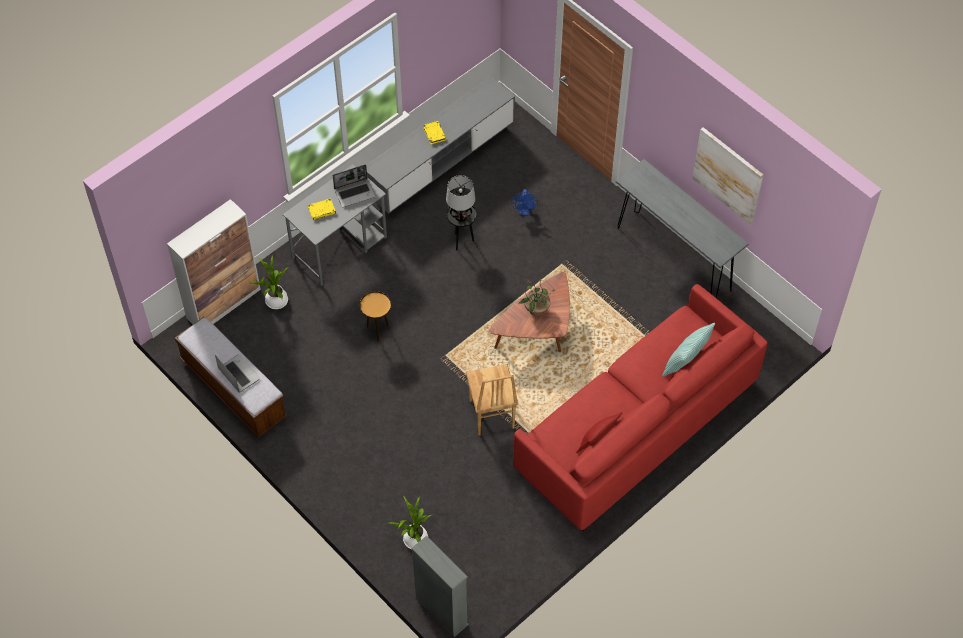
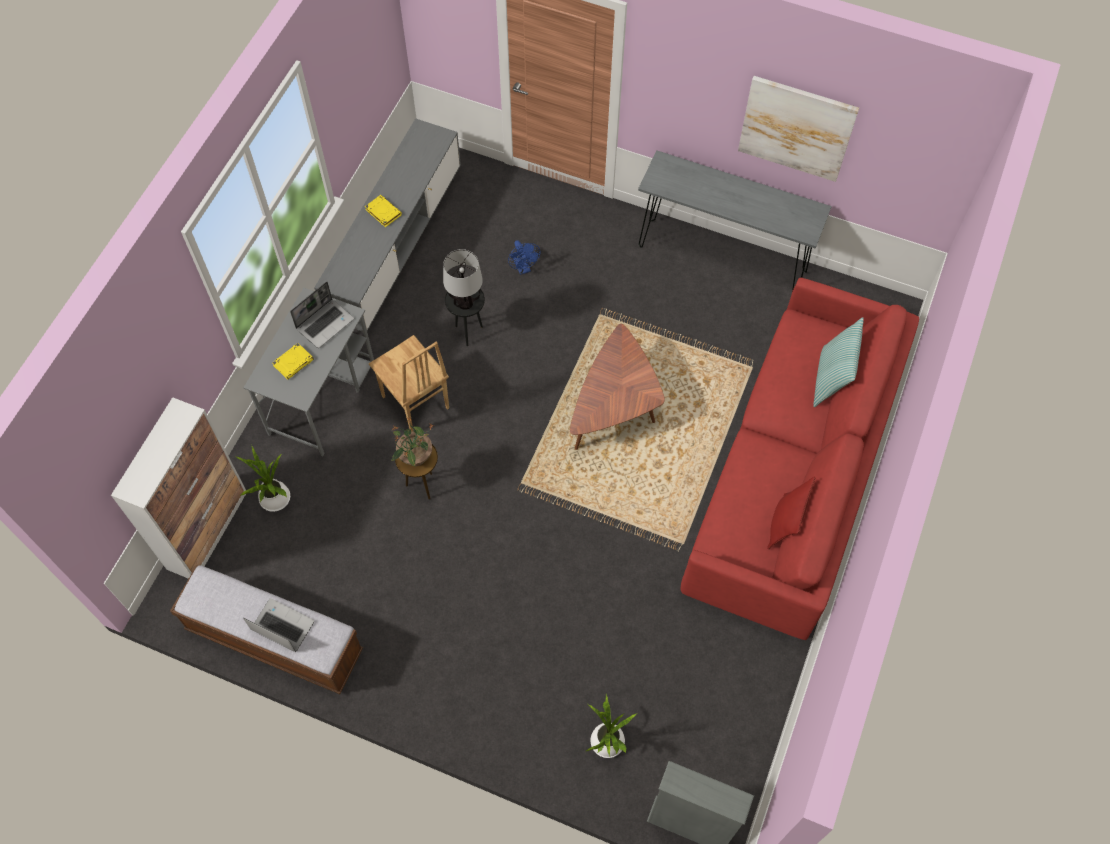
camera: 25 degrees left, 5 degrees up
brown chair [466,364,518,435] -> brown chair moved to [369,335,449,432]
potted plant [518,279,555,316] -> potted plant moved to [391,418,433,466]

